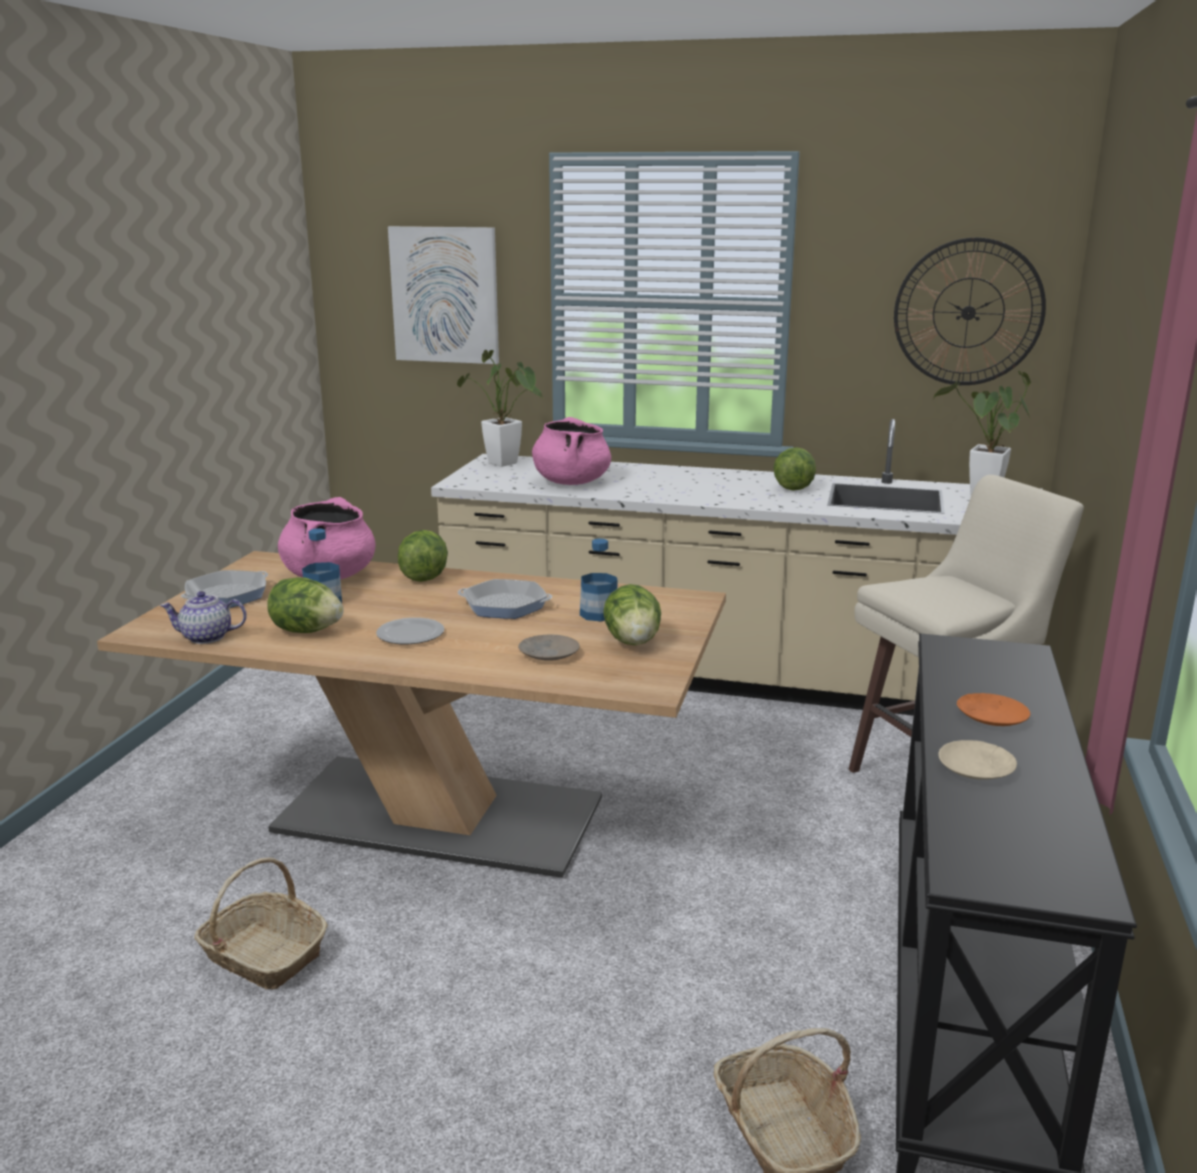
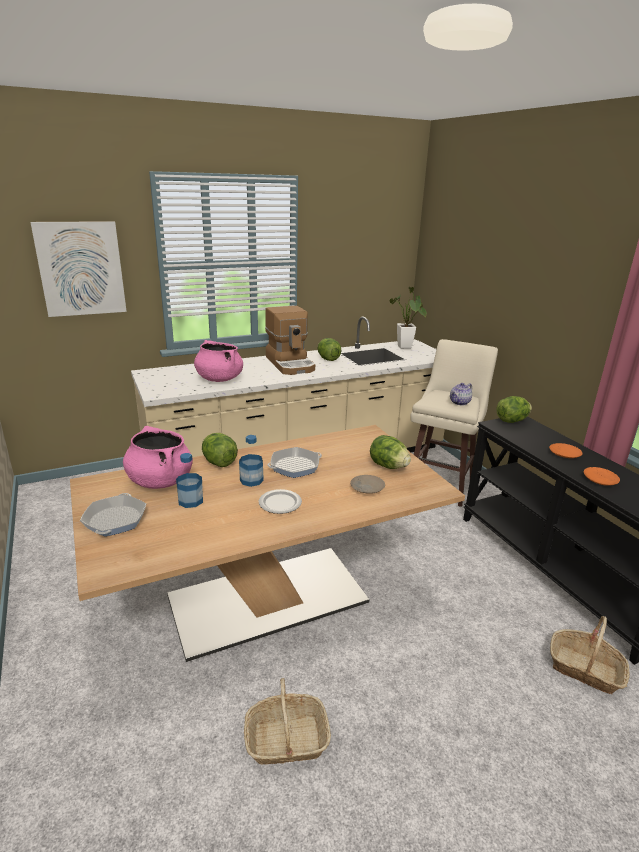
camera: 40 degrees left, 5 degrees up
teapot [160,591,247,644] -> teapot moved to [450,383,472,405]
lettuce [267,577,343,633] -> lettuce moved to [496,396,532,423]
potted plant [457,350,544,467] -> none
bottle [580,539,617,621] -> bottle moved to [239,435,264,487]
wall clock [894,237,1046,385] -> none
beige plate [939,740,1017,780] -> orange plate [584,467,620,486]
none -> coffee machine [265,306,315,375]

